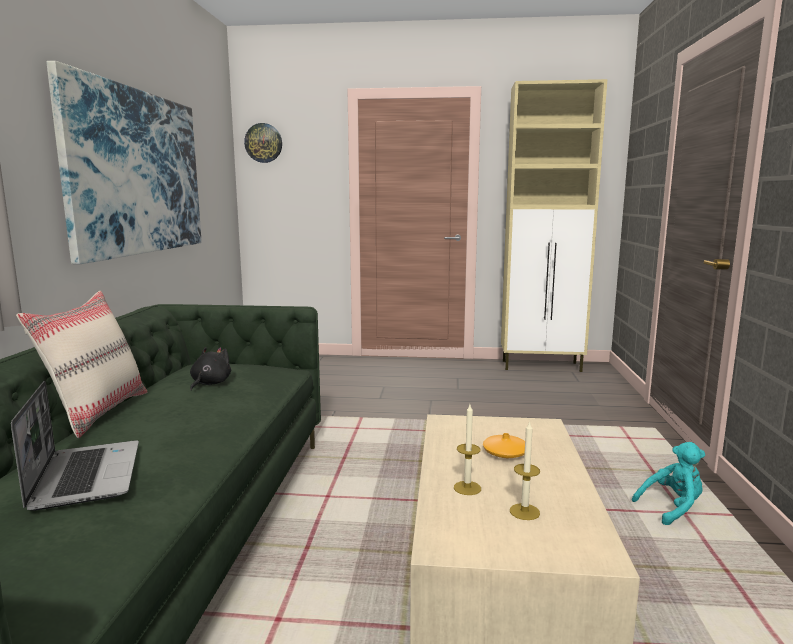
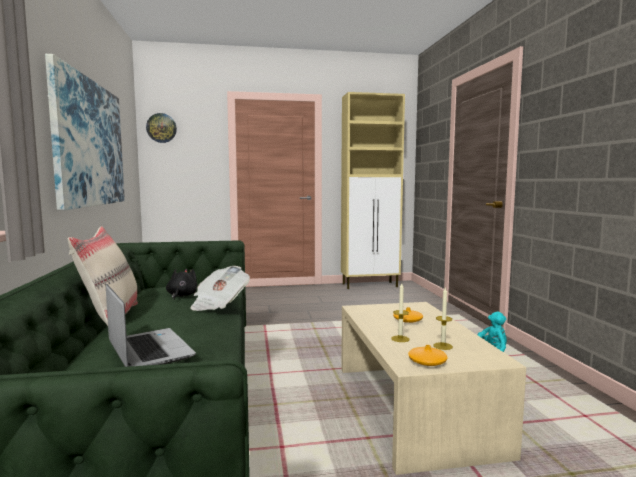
camera: 15 degrees left, 5 degrees down
none -> newspaper [190,266,250,311]
none -> orange vase [408,345,448,366]

